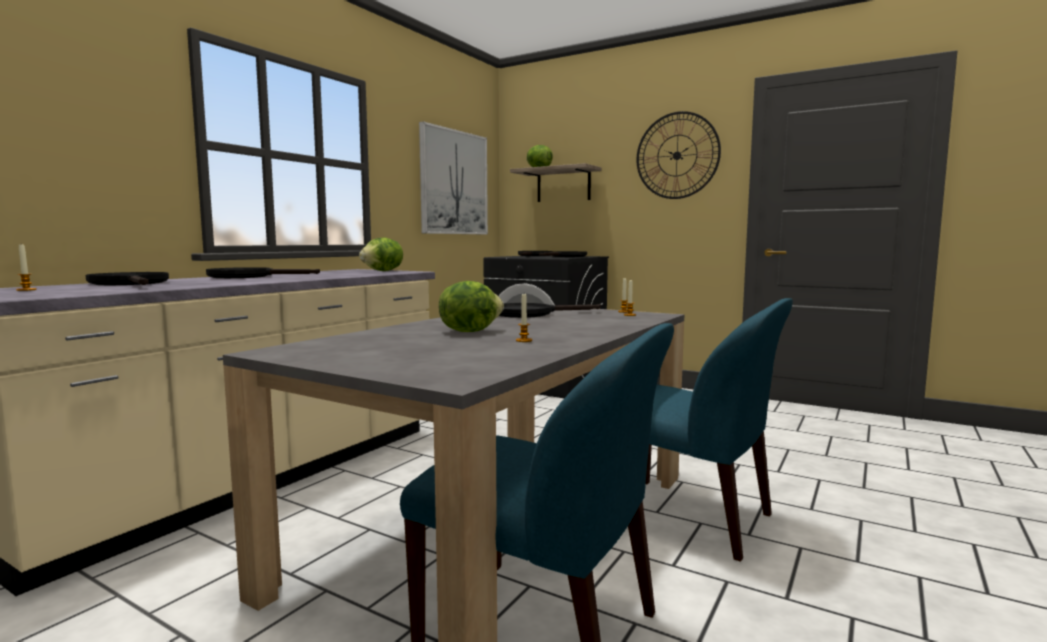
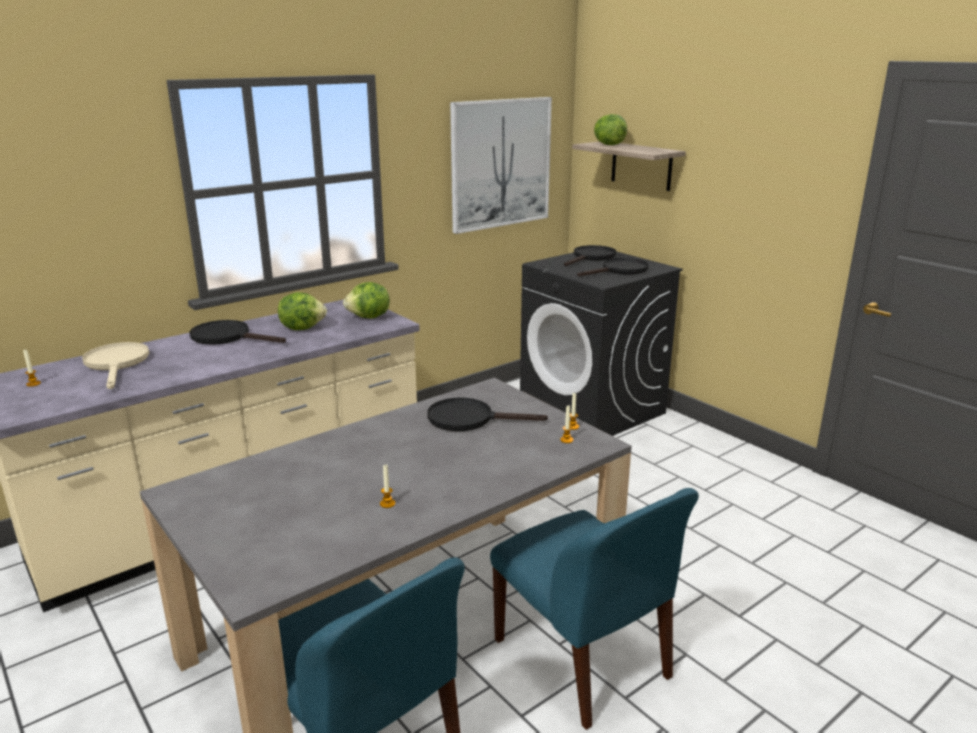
camera: 20 degrees right, 15 degrees up
black frying pan [86,272,169,285] -> beige frying pan [82,342,149,389]
lettuce [439,281,504,332] -> lettuce moved to [278,292,327,330]
wall clock [637,111,721,199] -> none

